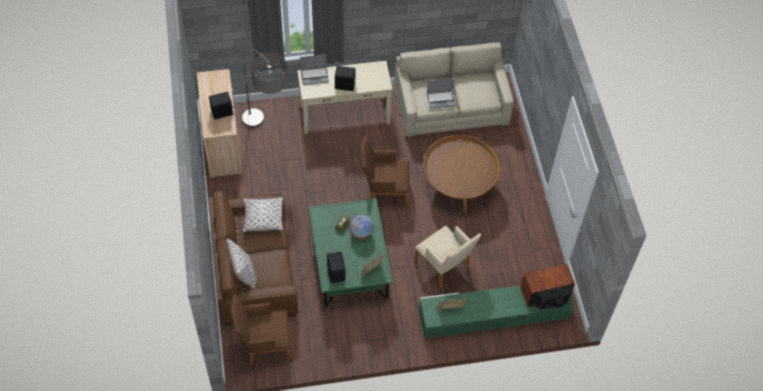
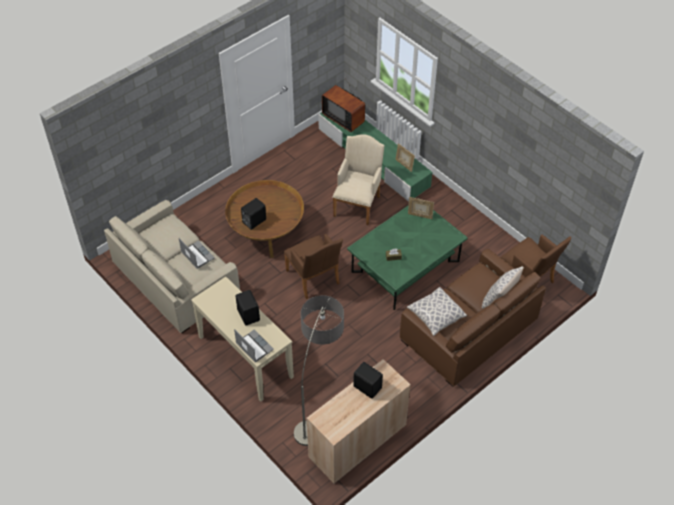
camera: 120 degrees left, 5 degrees down
black speaker [327,252,345,283] -> black speaker moved to [241,198,266,230]
globe [349,215,374,239] -> none

